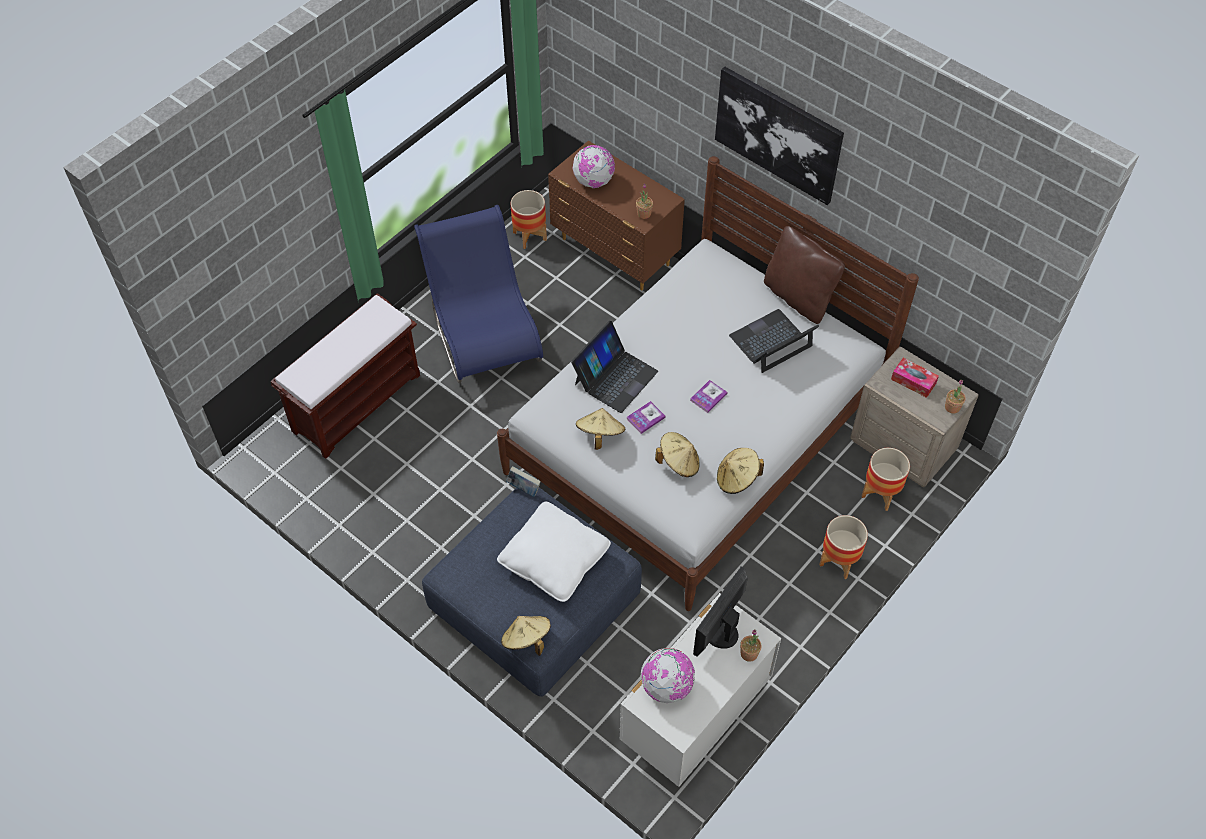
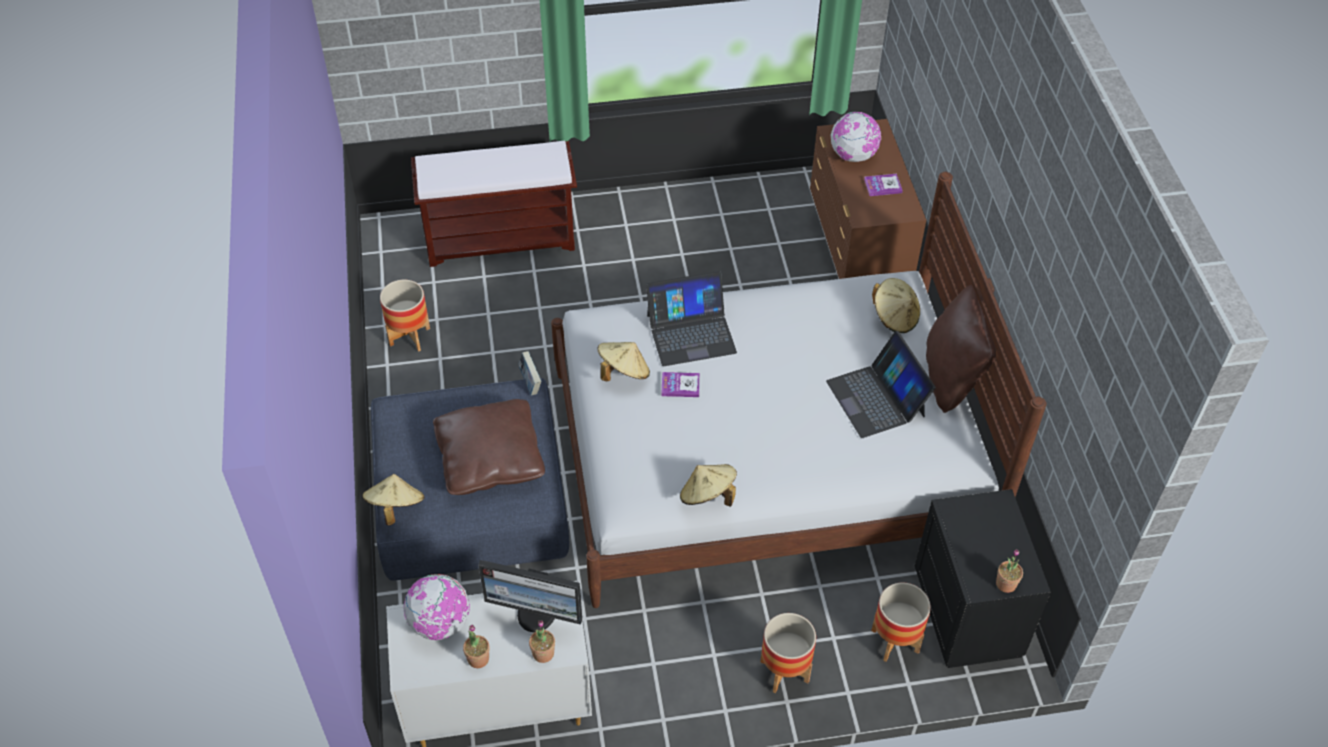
camera: 40 degrees right, 5 degrees down
blue chair [414,205,543,383] -> none
white pillow [497,502,611,602] -> brown pillow [433,399,545,495]
planter [510,190,547,249] -> planter moved to [380,280,430,352]
potted plant [636,184,653,219] -> potted plant moved to [463,625,489,668]
beige hat [655,432,700,477] -> beige hat moved to [872,278,920,333]
book [690,380,727,413] -> book moved to [864,174,903,196]
monitor [693,567,748,656] -> monitor turned 150 degrees counterclockwise [478,560,582,632]
picture [715,67,844,205] -> none
laptop [729,309,819,373] -> laptop turned 120 degrees counterclockwise [826,331,936,438]
beige nightstand [850,346,979,488] -> black nightstand [915,489,1051,668]
tissue box [891,358,939,398] -> none

